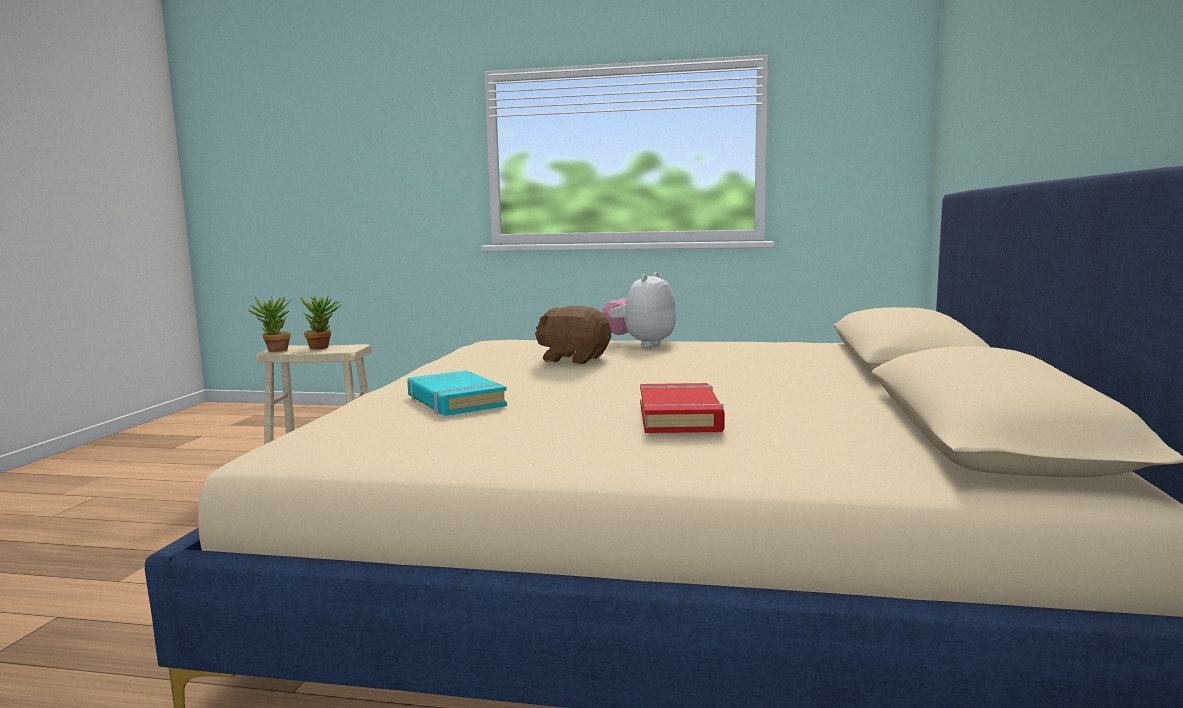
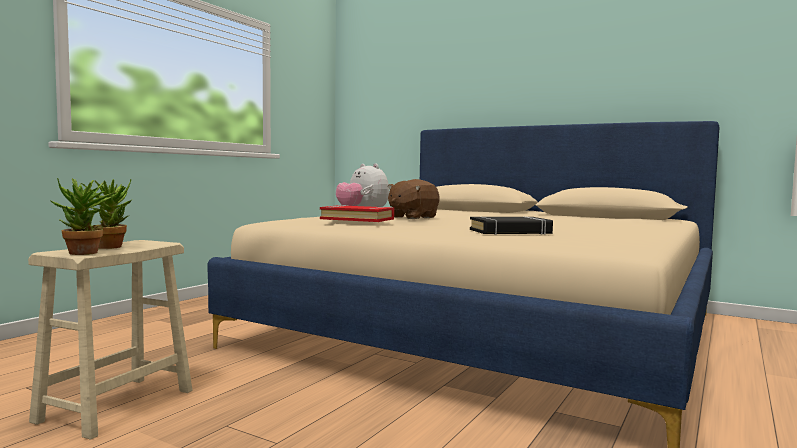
camera: 70 degrees left, 5 degrees down
turquoise book [407,370,507,416] -> black book [470,216,553,235]
red book [640,383,725,433] -> red book moved to [320,205,394,222]

